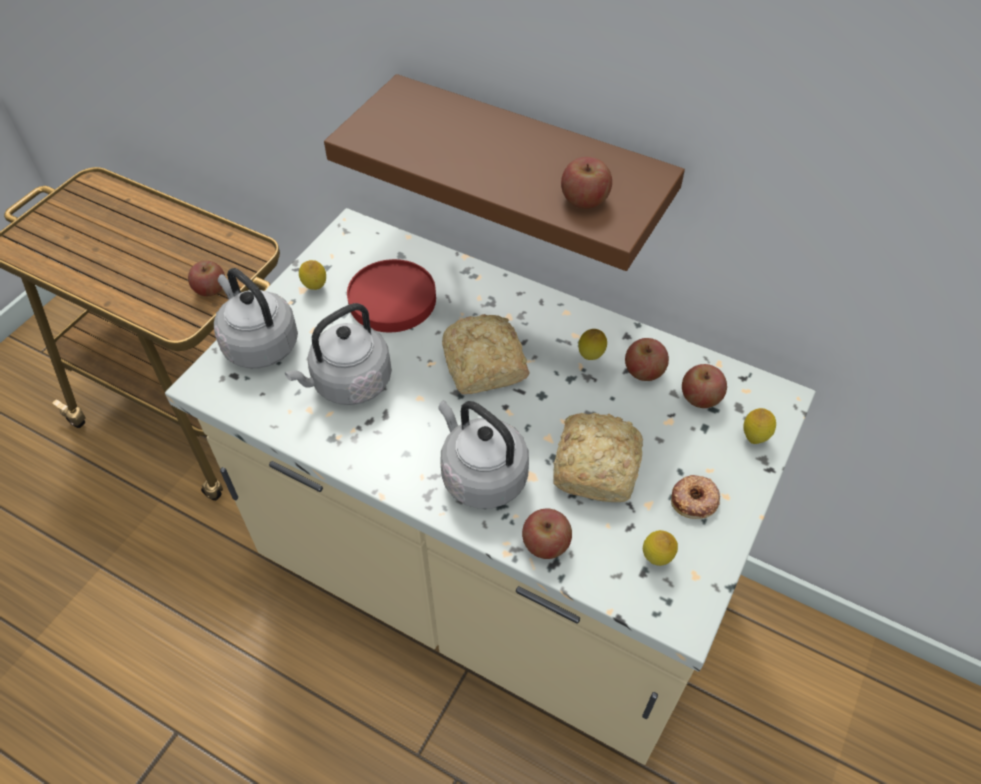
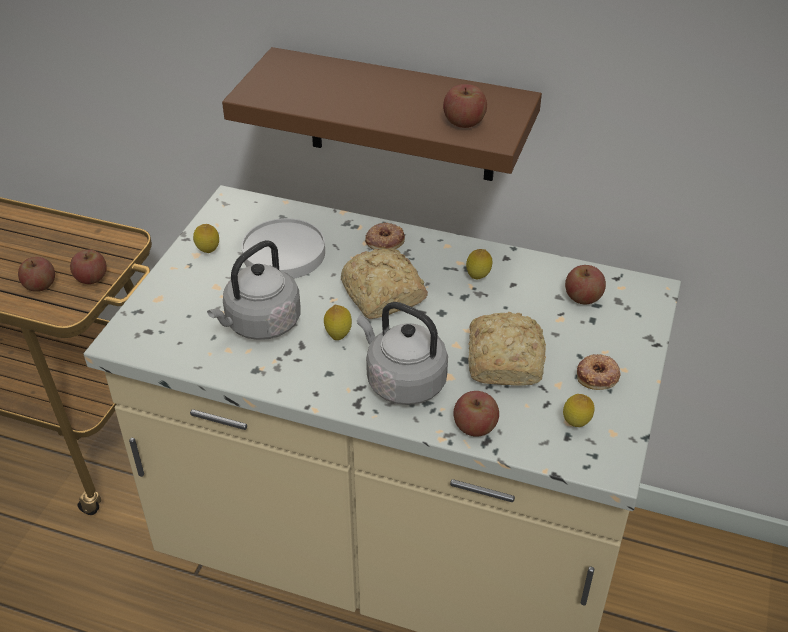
camera: 10 degrees left, 10 degrees down
grey kettle [214,268,298,368] -> none
red plate [347,259,436,332] -> white plate [241,218,325,279]
apple [625,338,669,381] -> apple moved to [18,257,55,292]
lemon [743,408,776,444] -> lemon moved to [324,305,352,340]
none -> donut [365,222,405,250]

